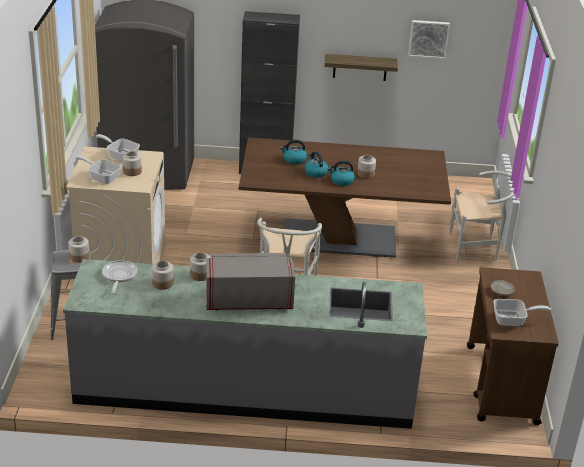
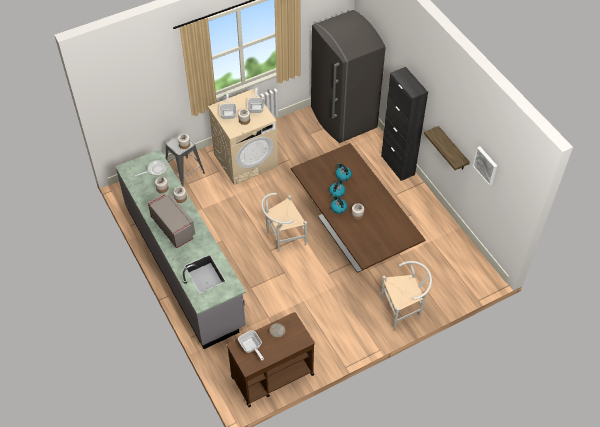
camera: 60 degrees right, 20 degrees up
white chair [449,171,515,264] -> white chair turned 75 degrees counterclockwise [381,261,432,330]

